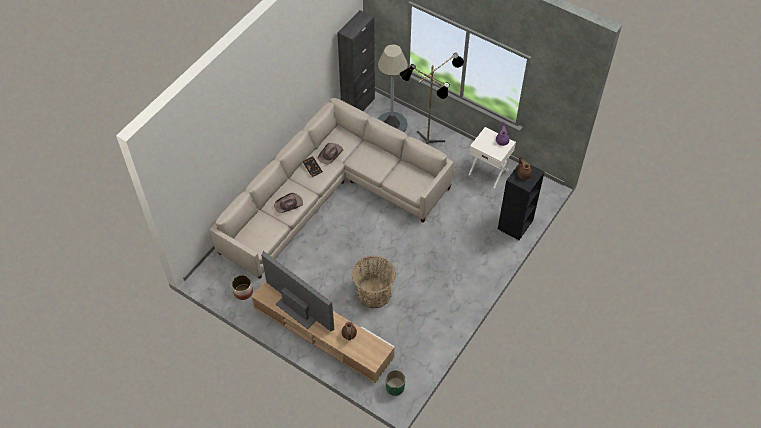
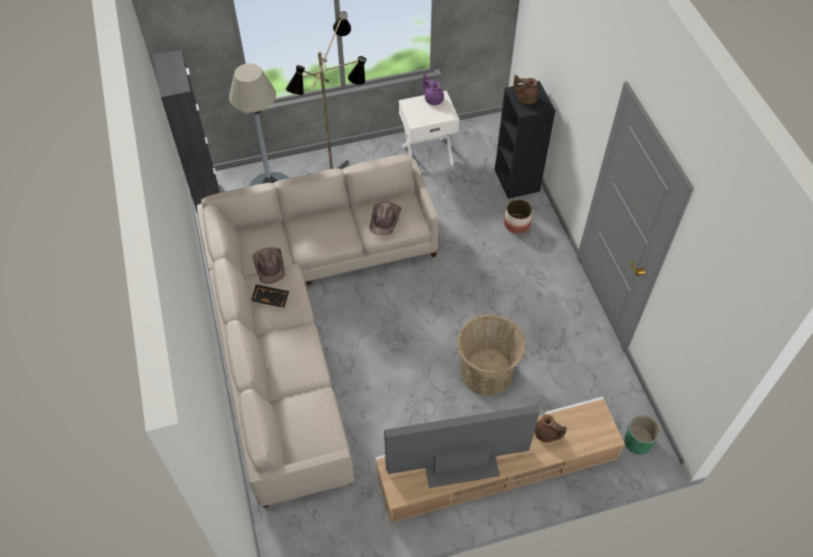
camera: 50 degrees left, 0 degrees up
planter [232,275,253,300] -> planter moved to [504,199,533,233]
brown hat [274,193,303,213] -> brown hat moved to [369,202,402,235]

